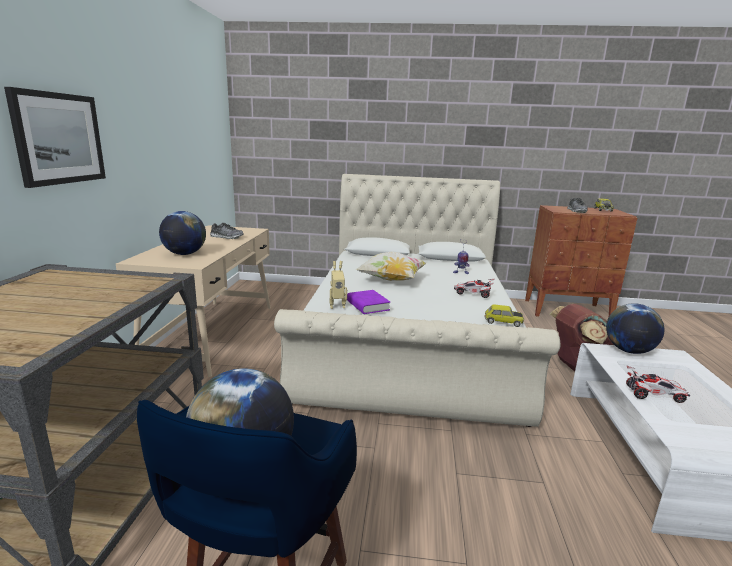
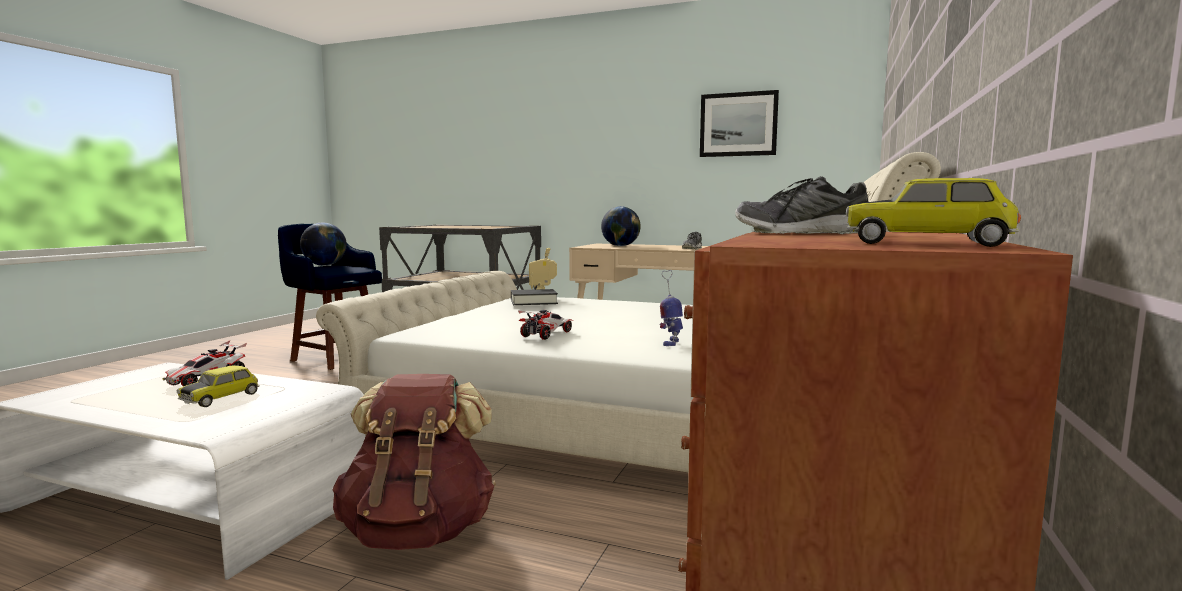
camera: 105 degrees right, 10 degrees down
picture [4,87,106,188] -> picture moved to [700,90,779,157]
purple book [347,290,390,314] -> black book [511,289,558,305]
pillow [355,252,426,281] -> none
toy car [485,305,524,327] -> toy car moved to [177,365,260,407]
globe [606,303,664,354] -> none

